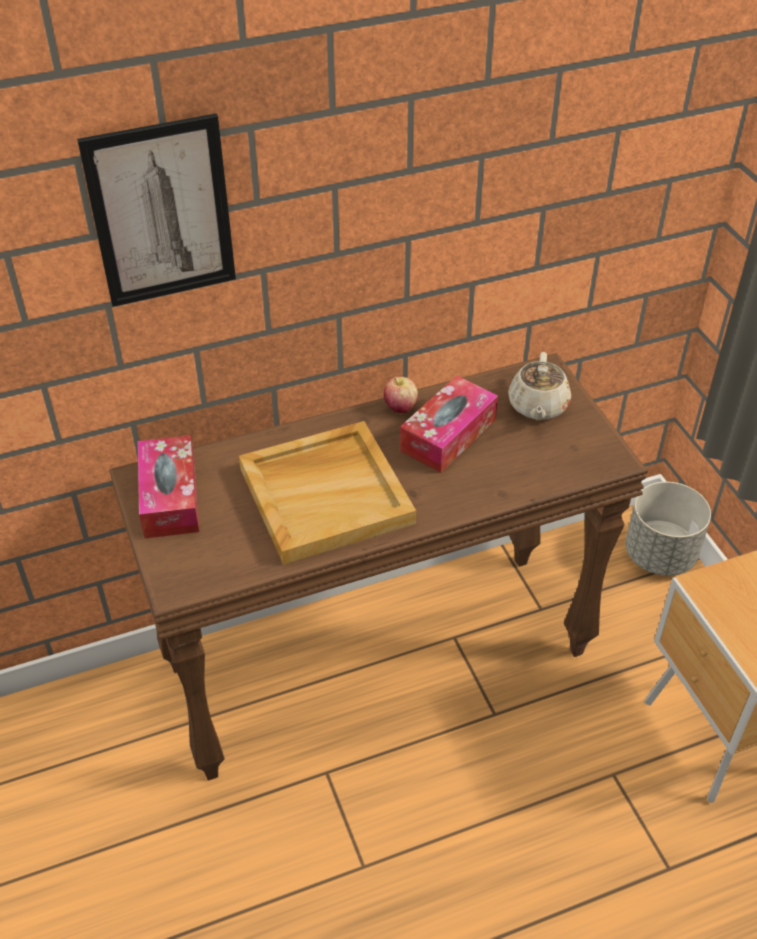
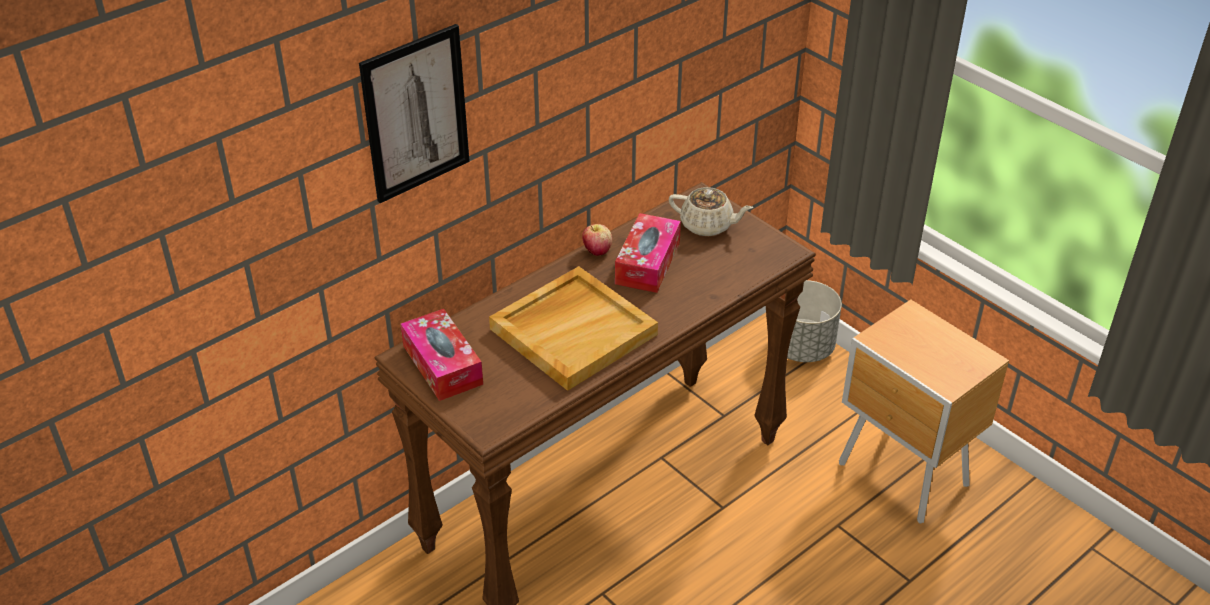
camera: 20 degrees left, 5 degrees down
beige teapot [508,352,571,420] -> beige teapot turned 60 degrees counterclockwise [669,187,753,236]

